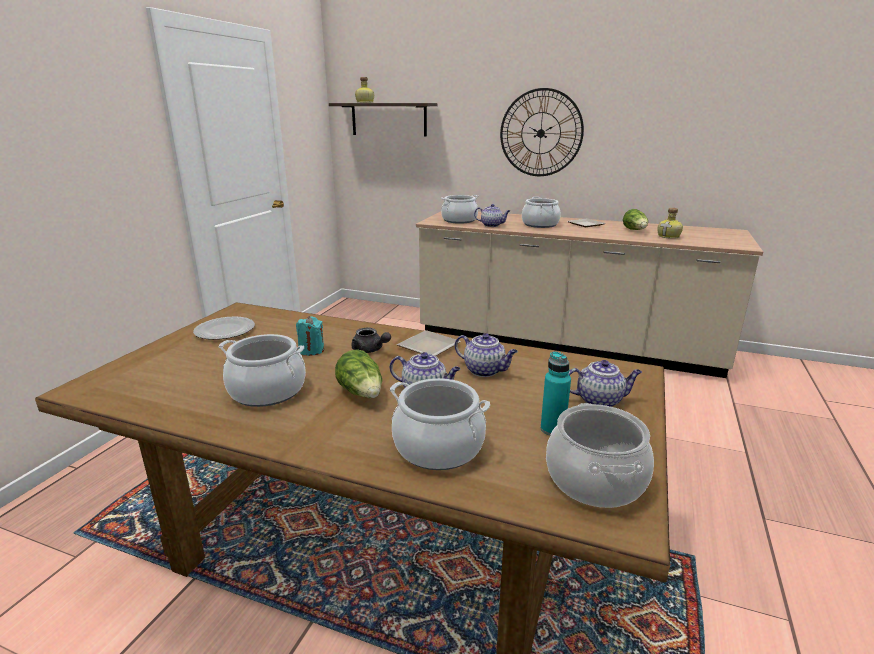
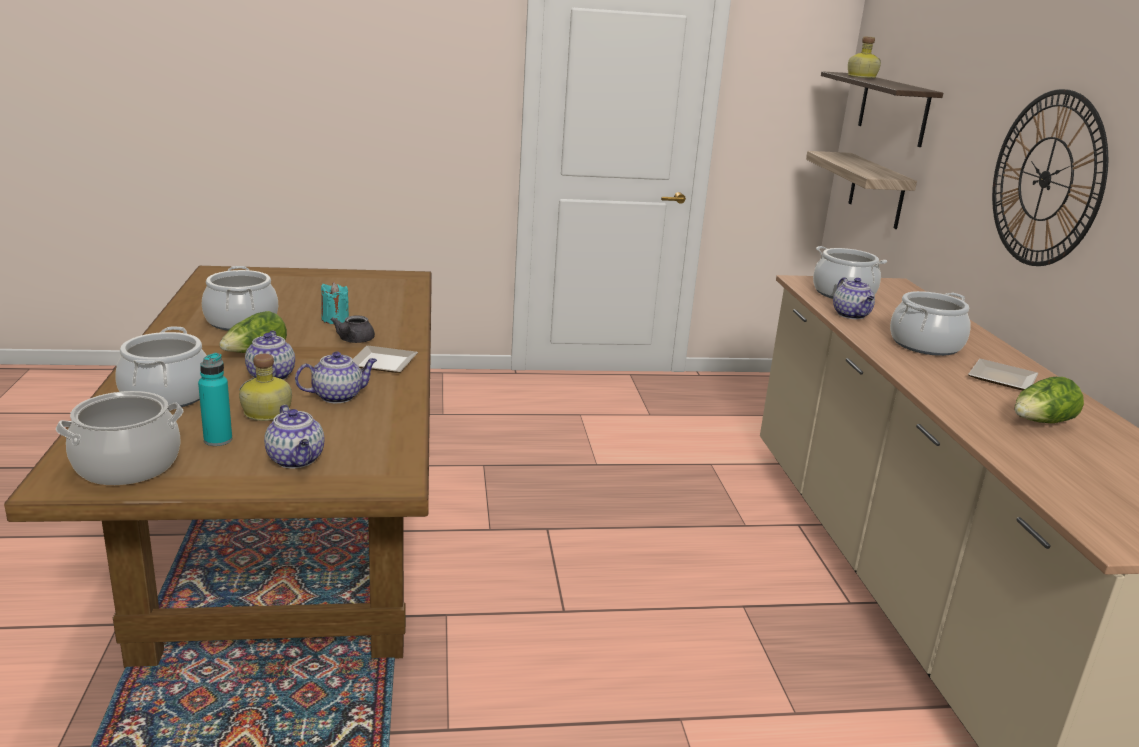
camera: 60 degrees right, 0 degrees up
plate [193,317,255,340] -> none
teapot [455,333,518,377] -> teapot turned 120 degrees counterclockwise [295,352,377,403]
bottle [658,208,683,239] -> bottle moved to [239,354,292,421]
none -> shelf [806,151,917,229]

